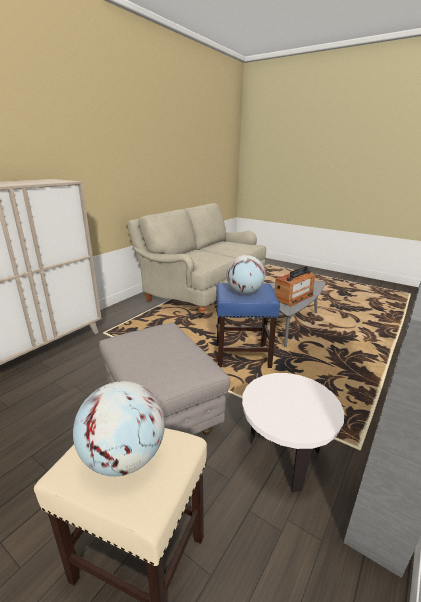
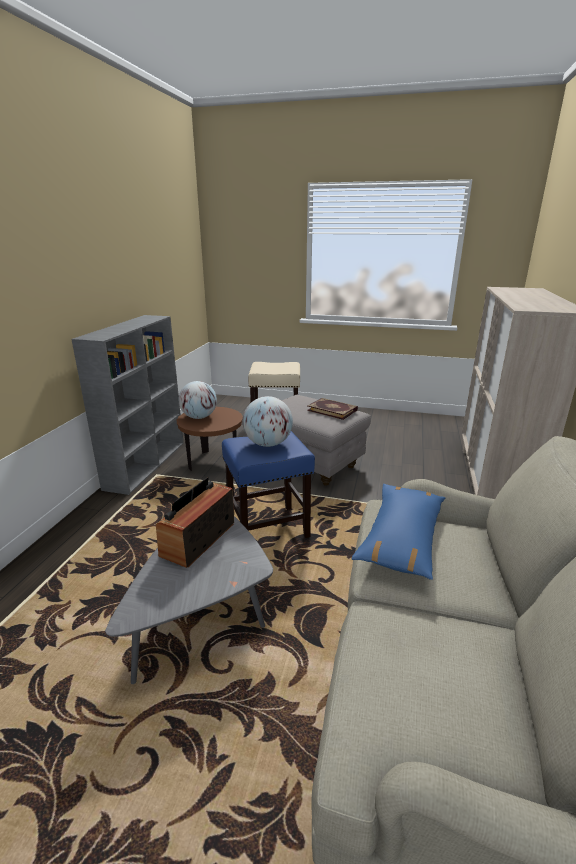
camera: 160 degrees right, 0 degrees up
globe [73,381,165,476] -> globe moved to [179,381,217,419]
white side table [242,373,344,492] -> brown side table [177,407,243,471]
none -> book [307,398,358,420]
none -> blue pillow [352,484,445,580]

